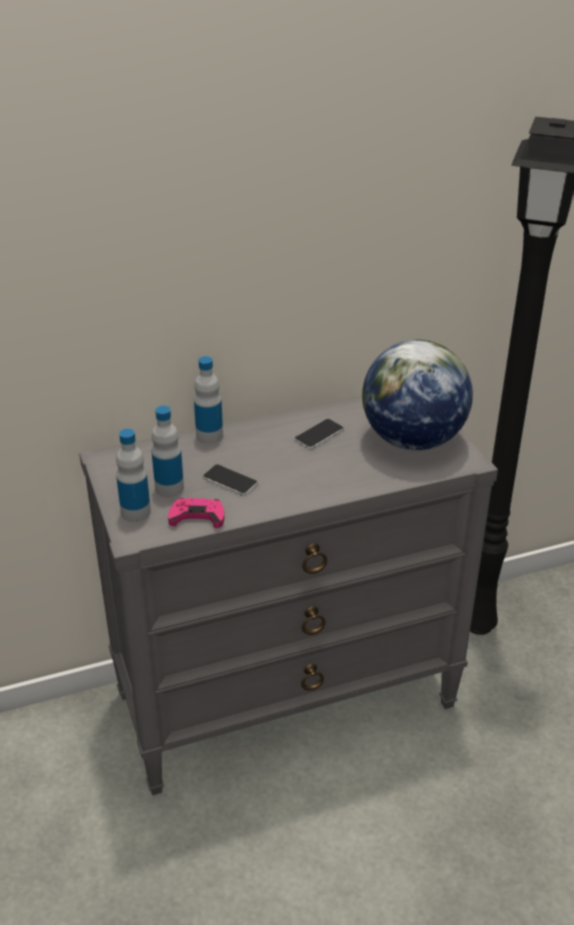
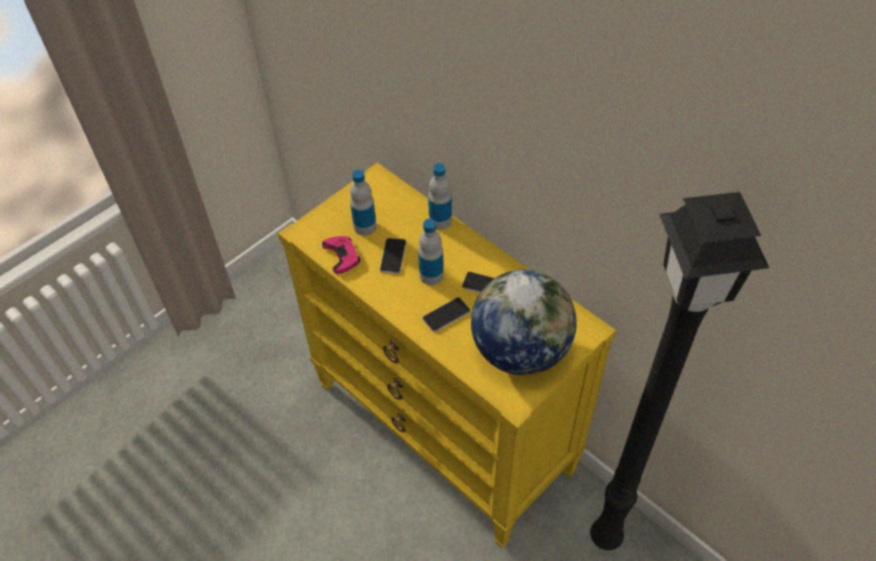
camera: 65 degrees right, 15 degrees up
grey dresser [79,396,498,795] -> yellow dresser [278,163,616,548]
bottle [116,429,151,522] -> bottle moved to [418,219,443,285]
none -> phone [423,297,470,332]

